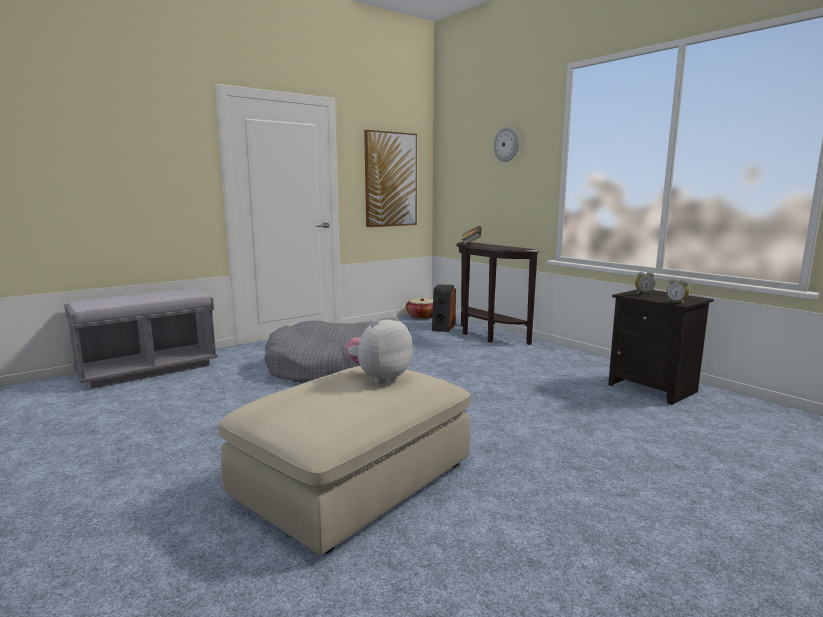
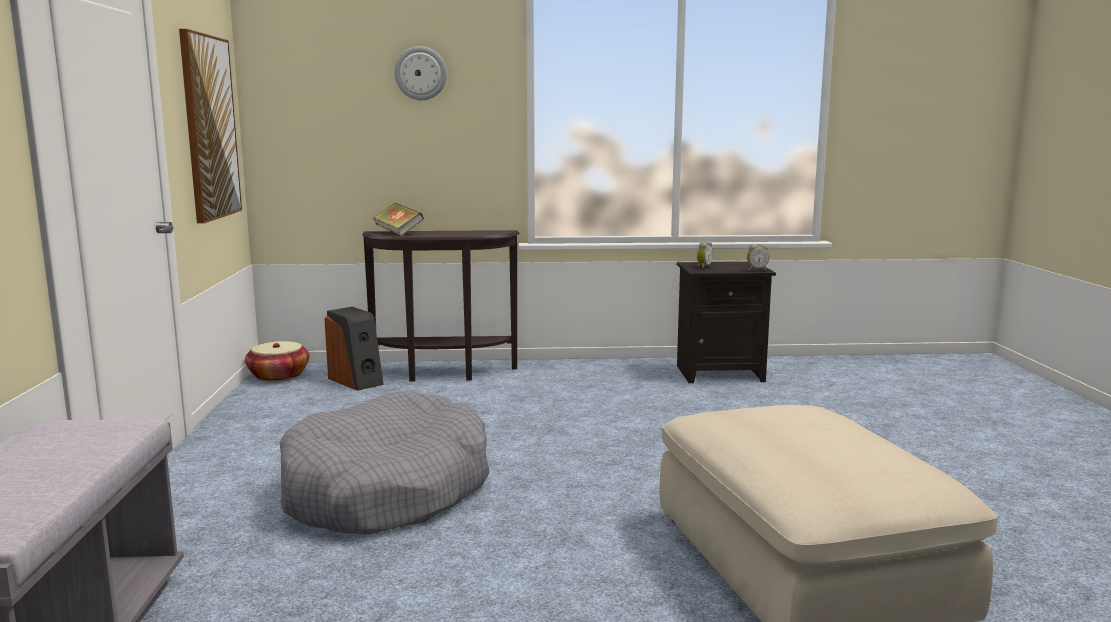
camera: 55 degrees left, 0 degrees up
plush toy [346,315,413,384] -> none

